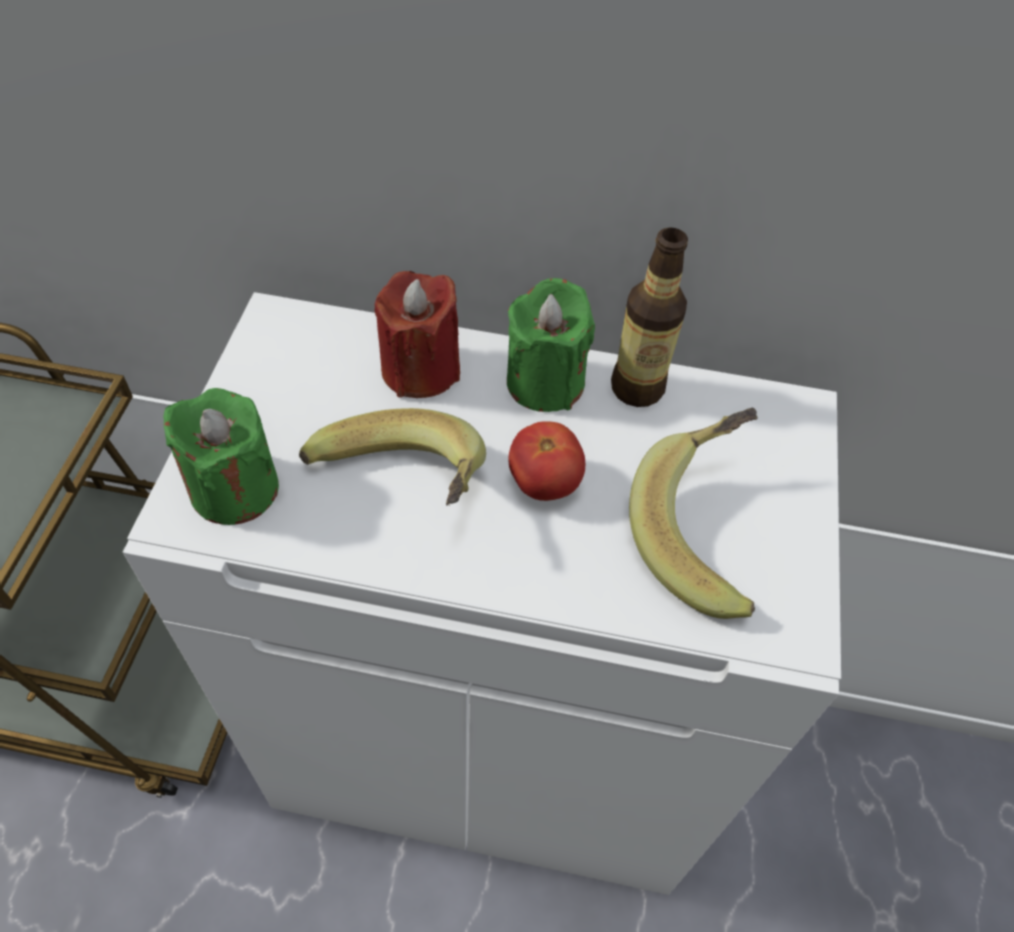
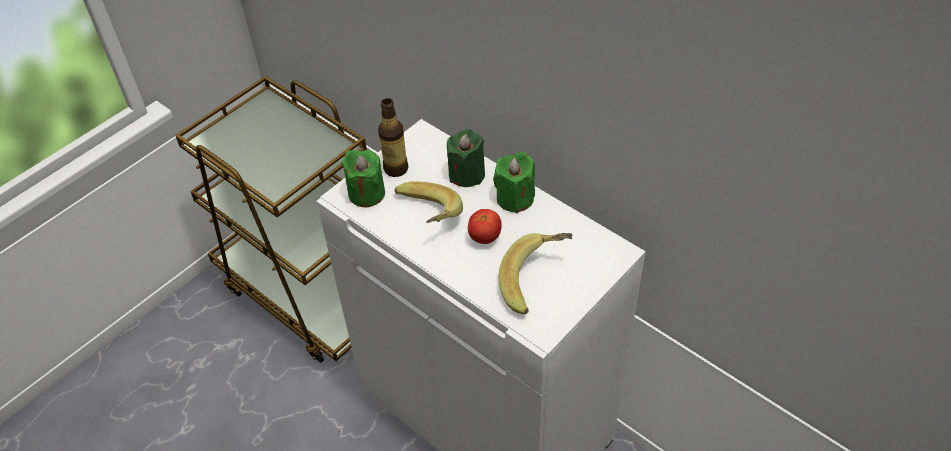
camera: 35 degrees right, 5 degrees down
red candle [374,271,460,398] -> green candle [447,129,485,187]
bottle [611,227,688,407] -> bottle moved to [378,98,408,177]

